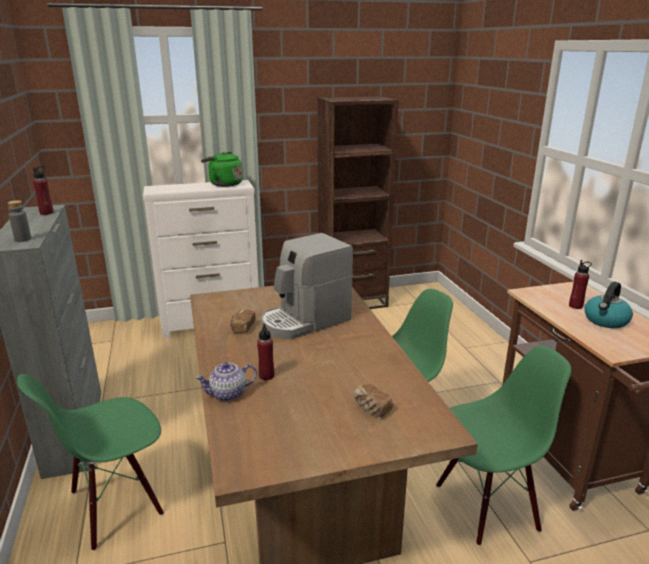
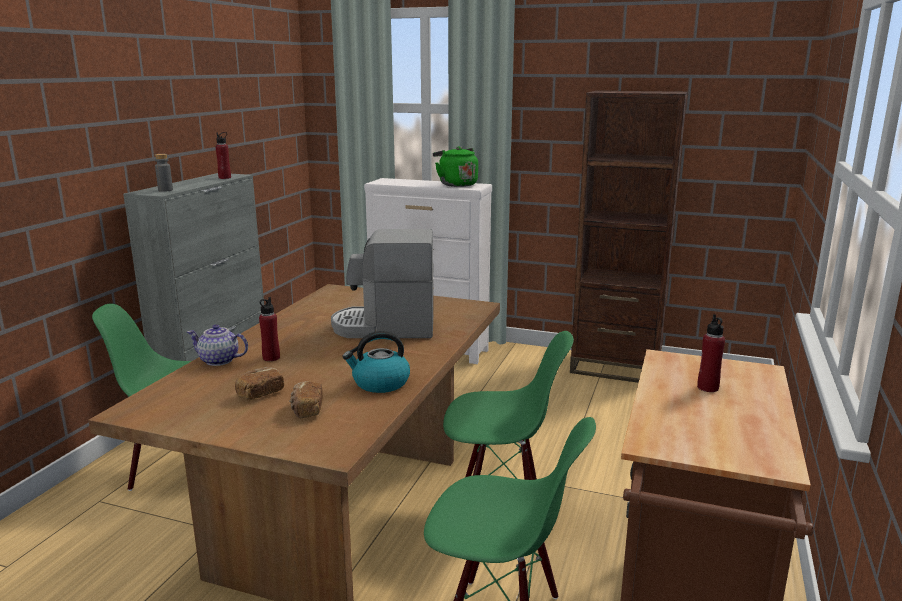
camera: 35 degrees right, 5 degrees down
bread [230,309,256,333] -> bread moved to [235,367,284,400]
kettle [584,282,633,328] -> kettle moved to [342,331,410,393]

